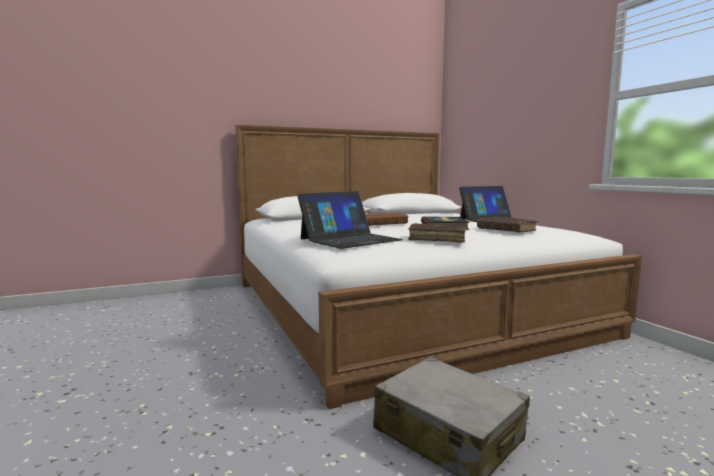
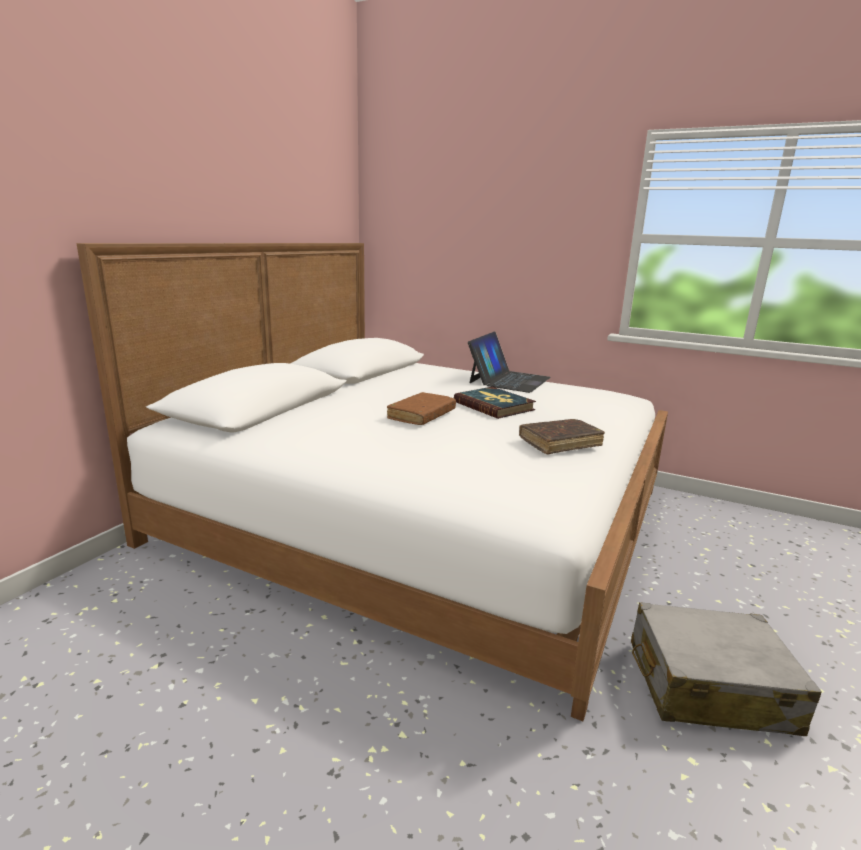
camera: 40 degrees left, 10 degrees up
laptop [297,191,403,249] -> none
brown book [477,217,537,233] -> none

